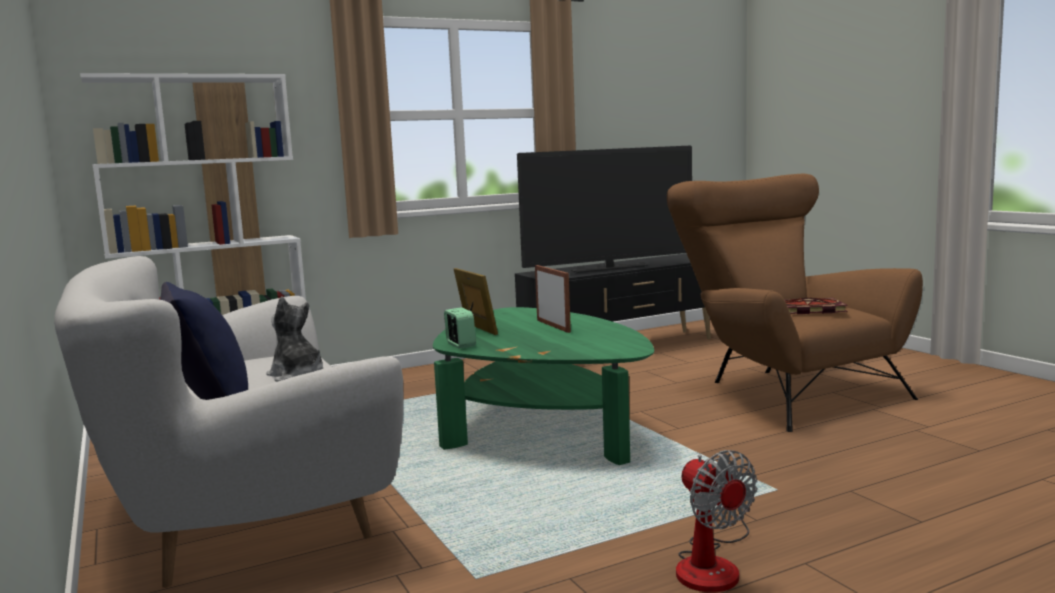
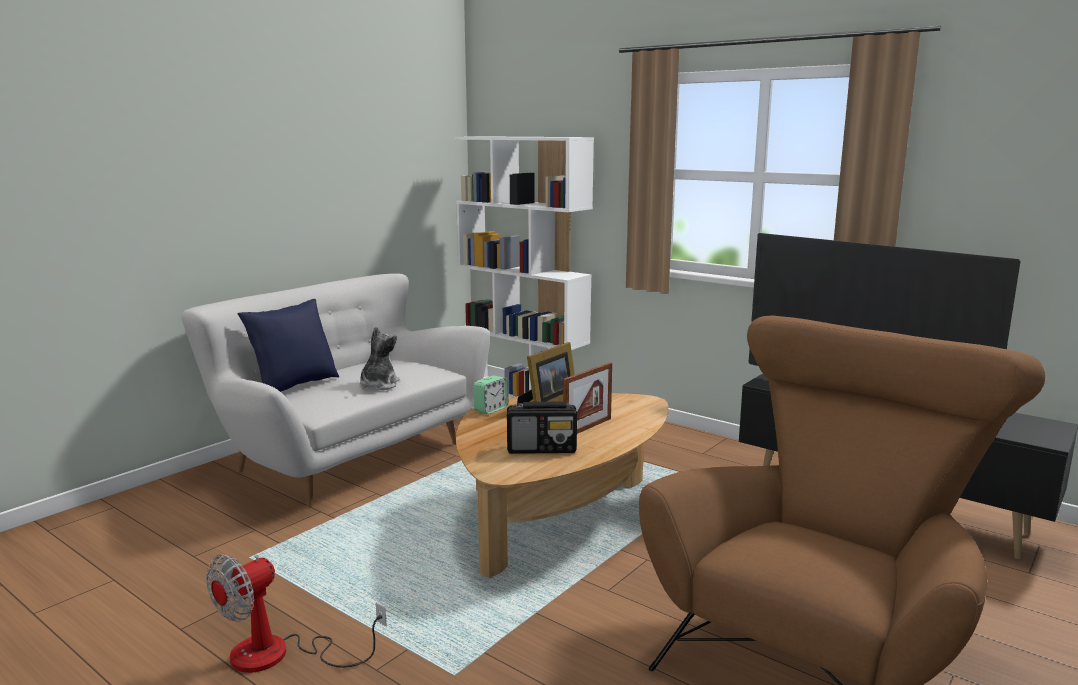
camera: 65 degrees right, 5 degrees up
green coffee table [433,307,654,465] -> brown coffee table [456,393,669,578]
book [785,298,848,314] -> none
none -> radio [507,401,577,454]

